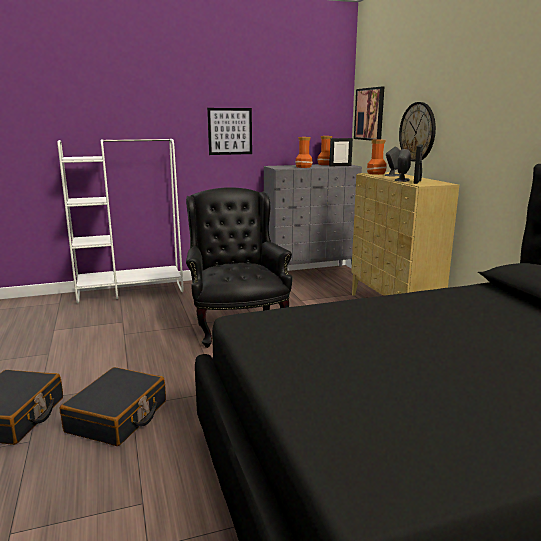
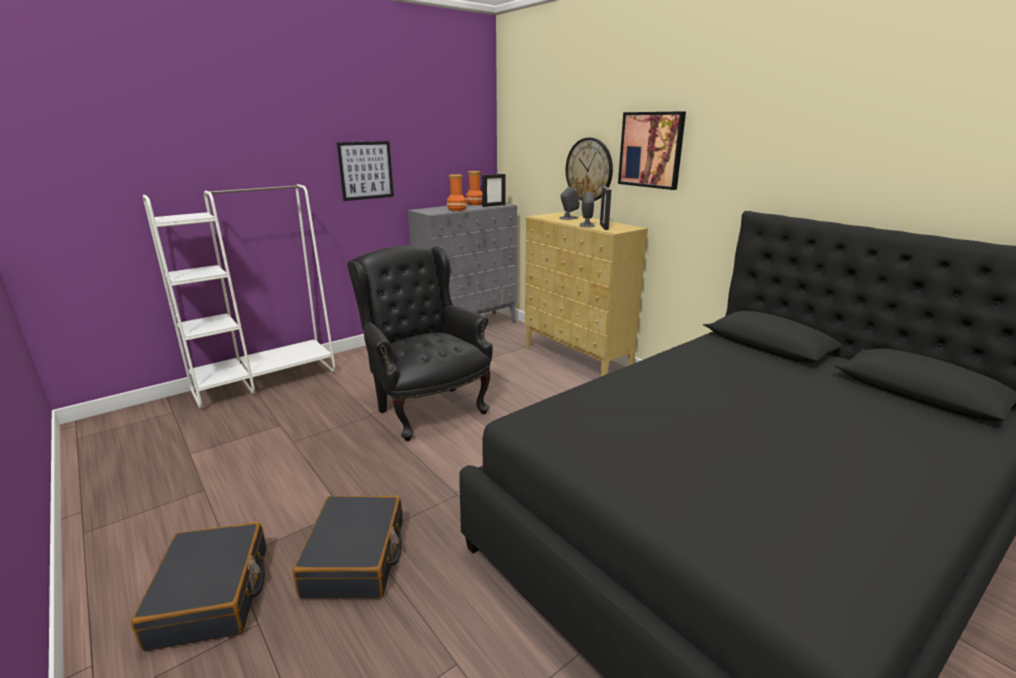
camera: 20 degrees left, 5 degrees up
picture [354,87,384,141] -> picture moved to [618,111,686,190]
vase [367,140,387,175] -> none

